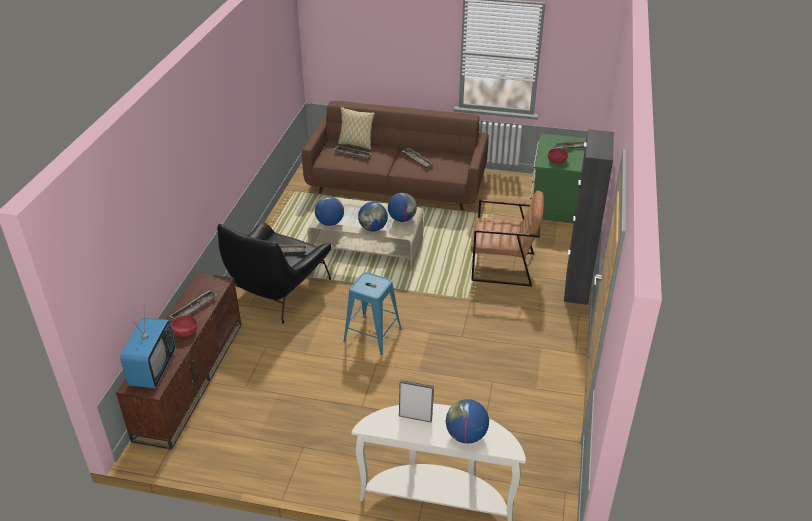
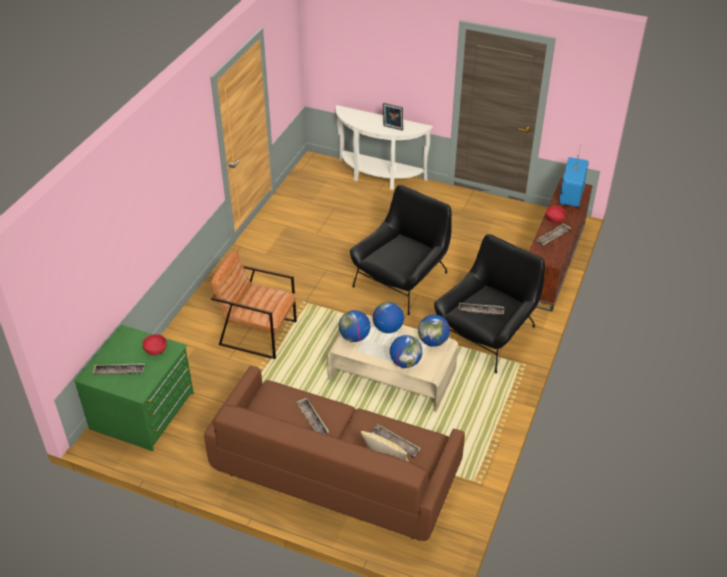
camera: 170 degrees left, 5 degrees up
blue stool [343,272,402,355] -> black armchair [350,185,452,315]
globe [446,399,489,444] -> globe moved to [390,335,422,368]
black cabinet [564,129,614,305] -> none

